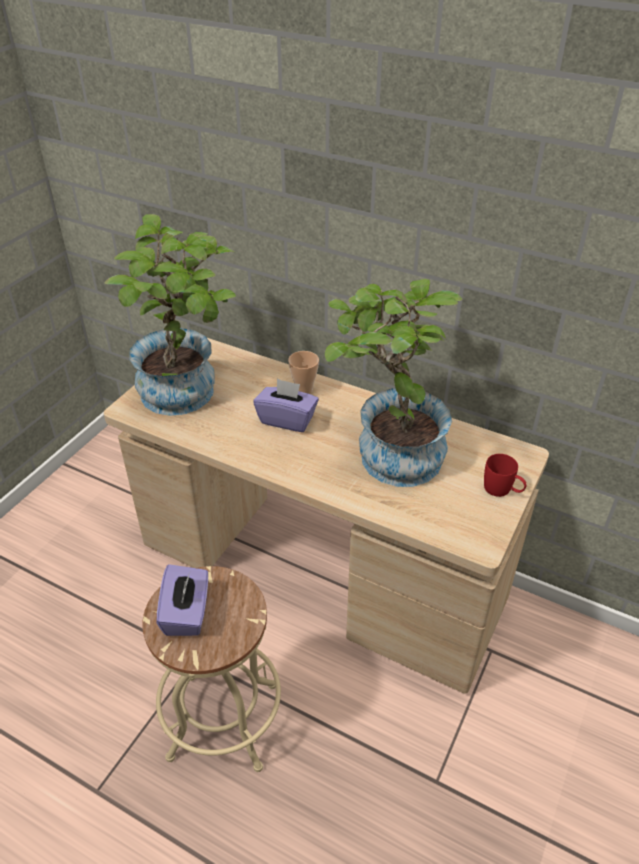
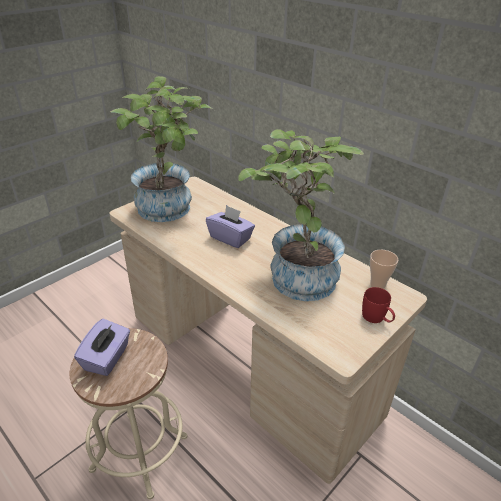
camera: 15 degrees right, 5 degrees down
cup [288,351,319,394] -> cup moved to [370,250,398,289]

